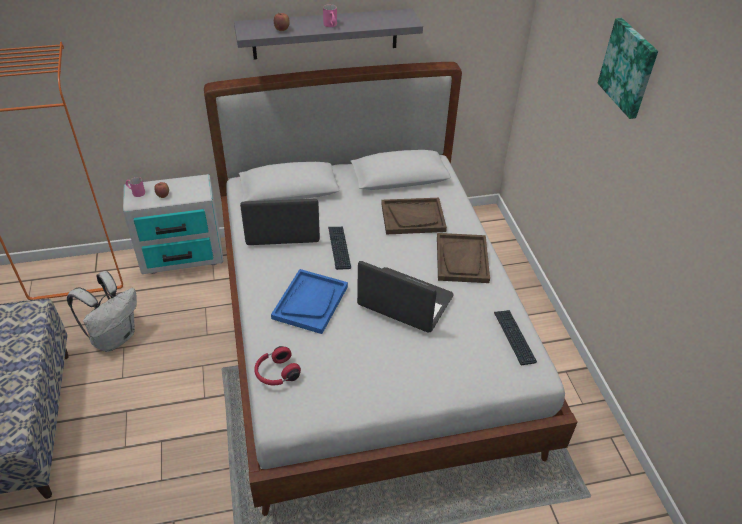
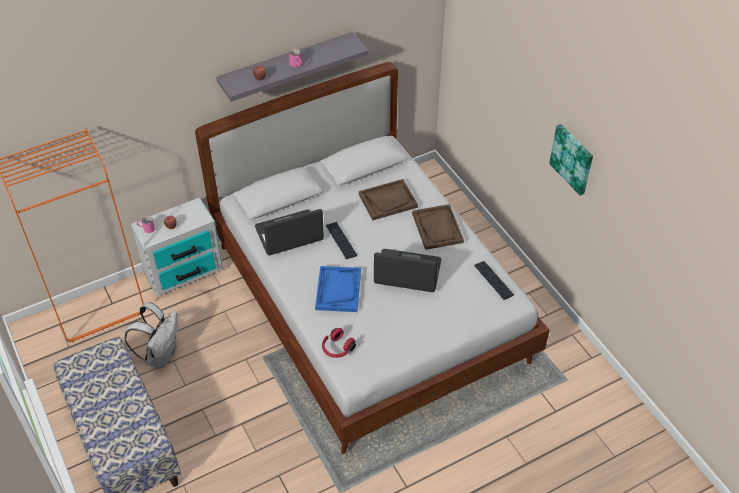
camera: 15 degrees left, 5 degrees up
picture [598,18,658,119] -> picture moved to [549,124,593,196]

